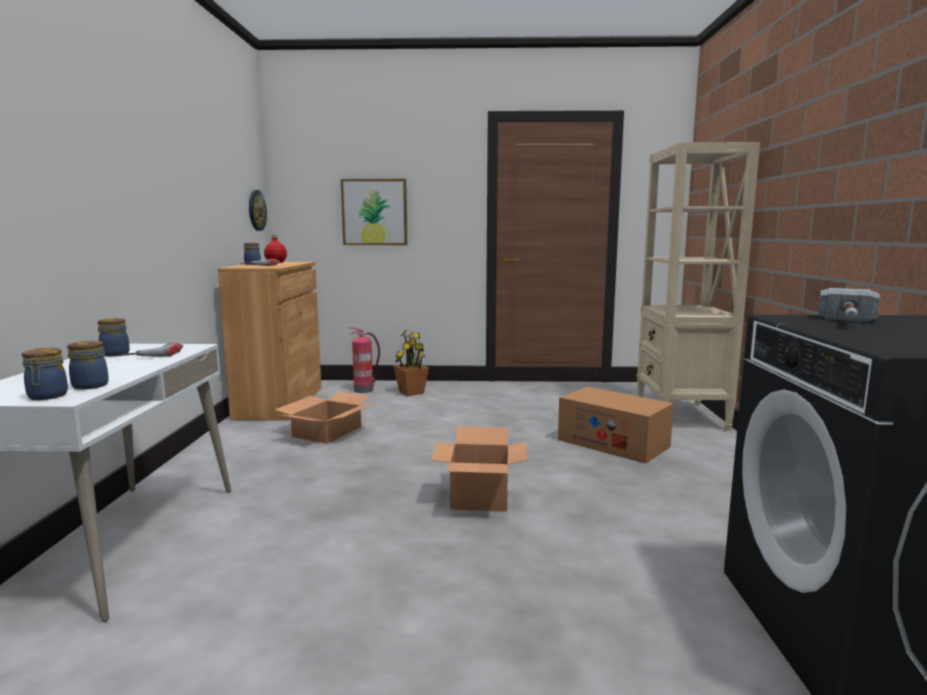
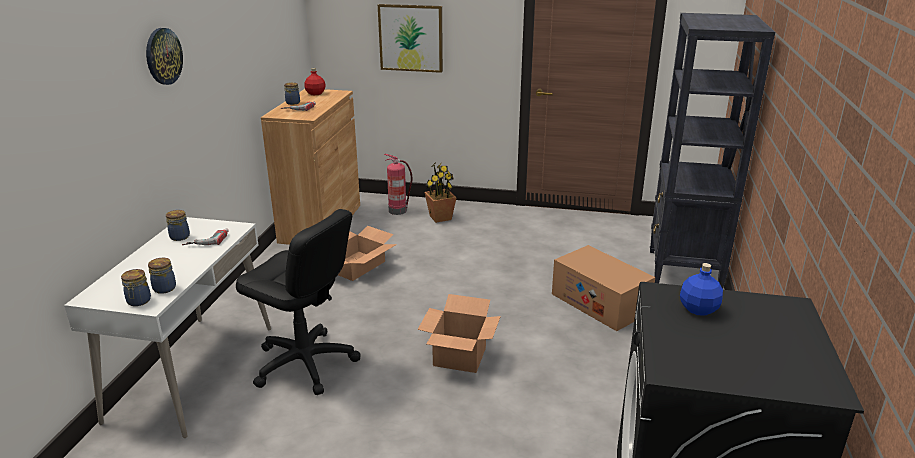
camera: 10 degrees right, 15 degrees up
wall clock [249,190,267,231] -> wall clock moved to [146,28,183,85]
beige bookcase [637,142,760,431] -> black bookcase [650,13,775,289]
hammer [818,288,880,322] -> blue bottle [680,263,723,316]
none -> black office chair [236,209,360,395]

